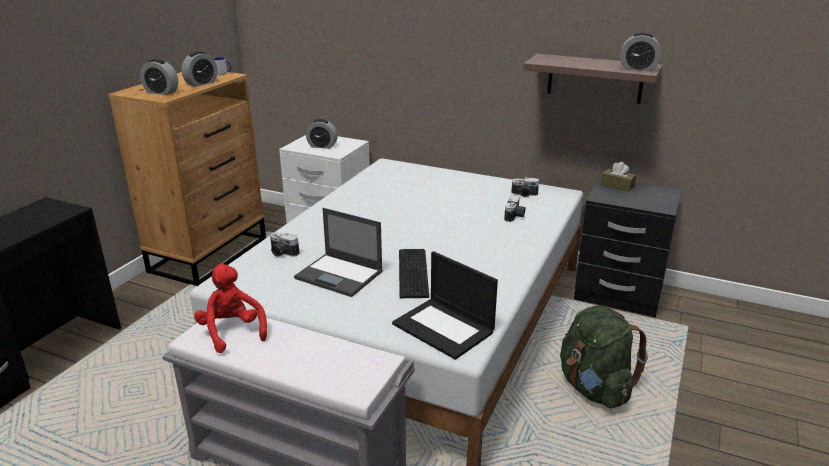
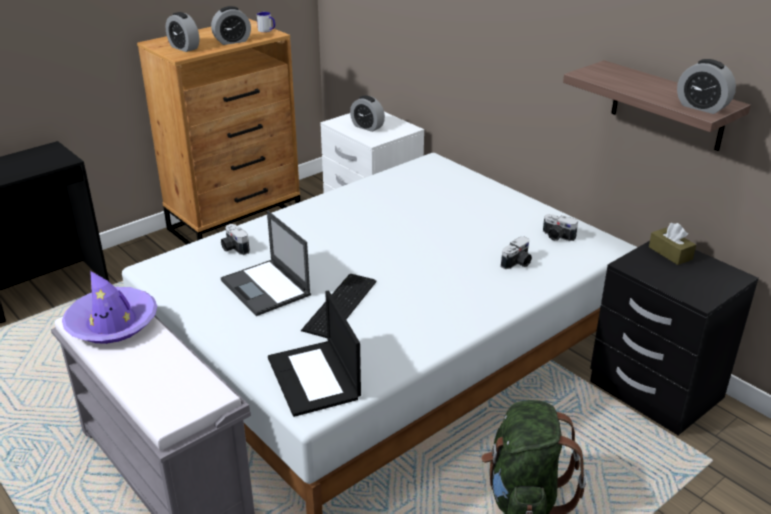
camera: 25 degrees right, 5 degrees up
red plush toy [194,264,267,353] -> purple hat [62,271,157,344]

